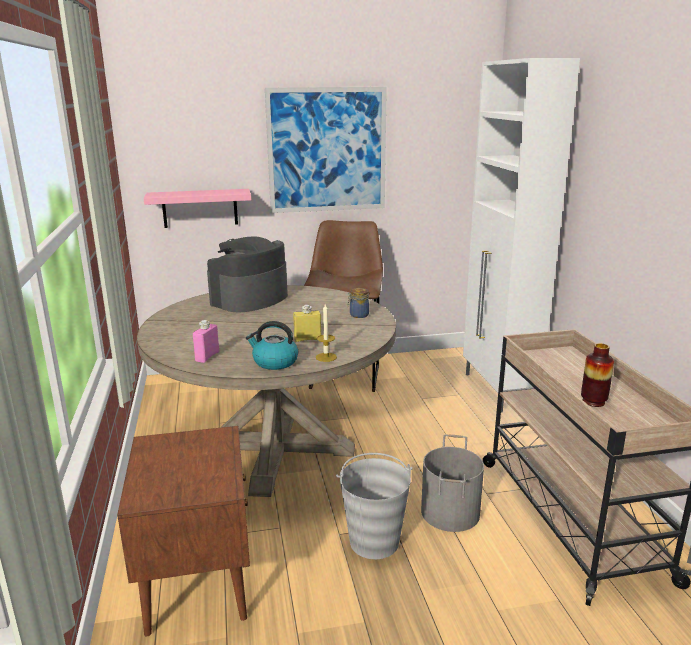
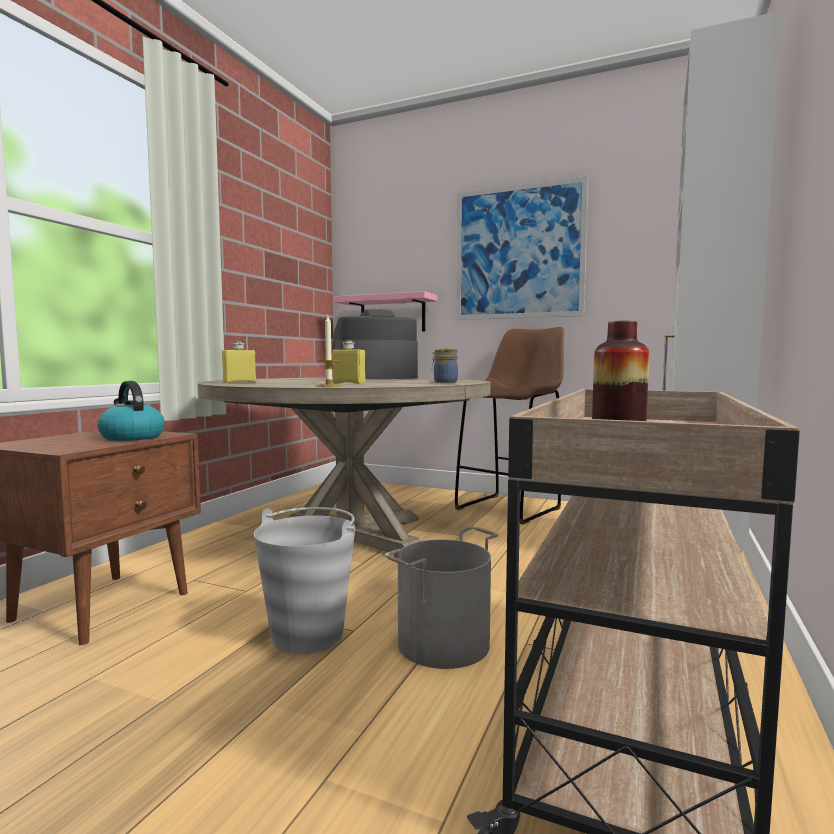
camera: 35 degrees right, 15 degrees down
pink bottle [193,320,219,363] -> yellow bottle [222,341,256,383]
kettle [246,321,298,370] -> kettle moved to [97,381,165,441]

